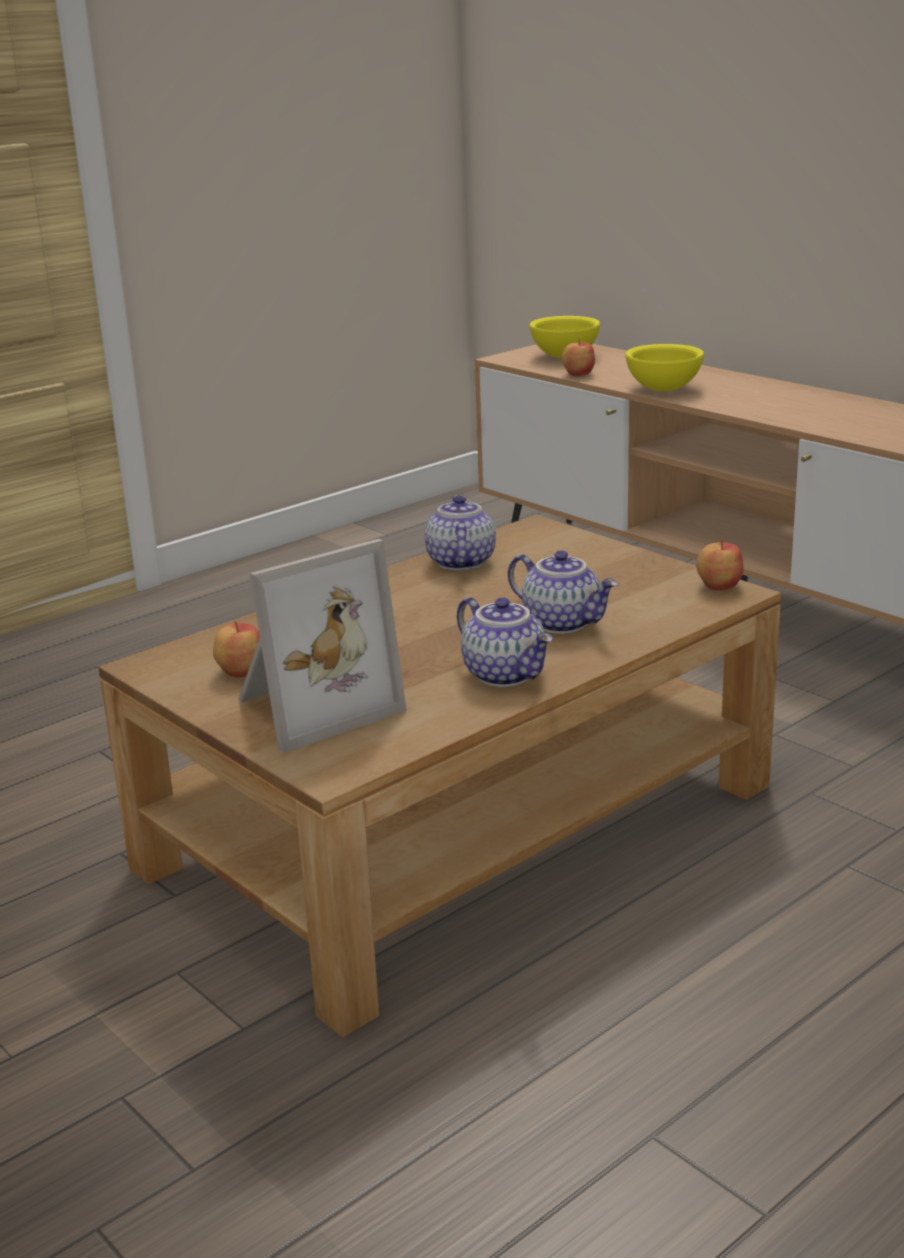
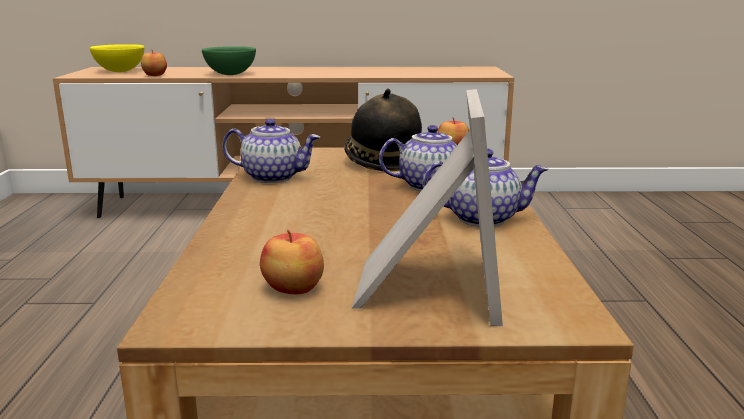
camera: 50 degrees left, 5 degrees down
teapot [425,495,496,571] -> teapot turned 150 degrees clockwise [222,119,320,183]
yellow bowl [625,344,704,391] -> green bowl [202,46,256,75]
none -> hat [344,88,422,172]

